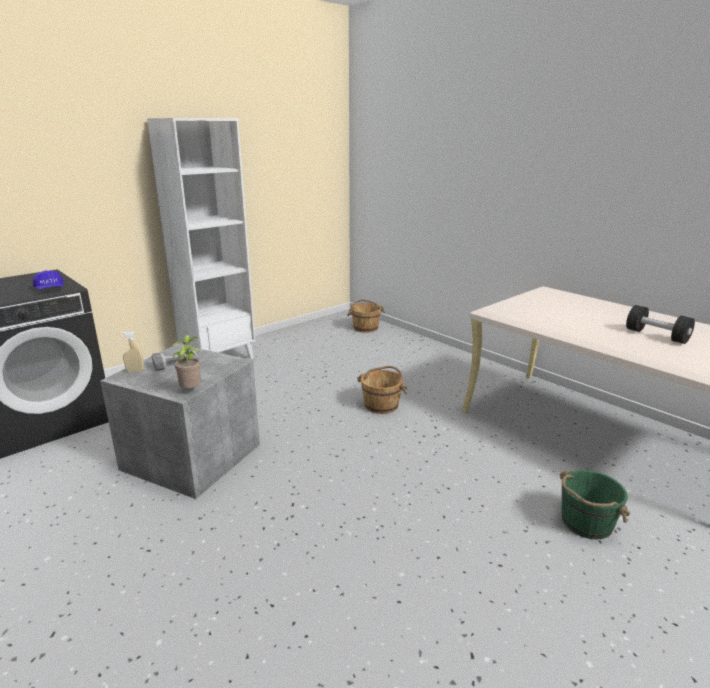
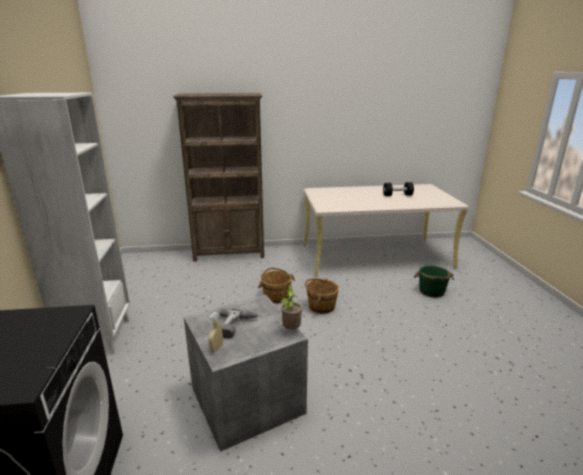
camera: 55 degrees left, 0 degrees up
blue cap [33,270,64,290] -> none
brown bucket [347,299,385,333] -> brown bucket moved to [305,278,339,314]
none -> brown bookcase [173,93,264,262]

